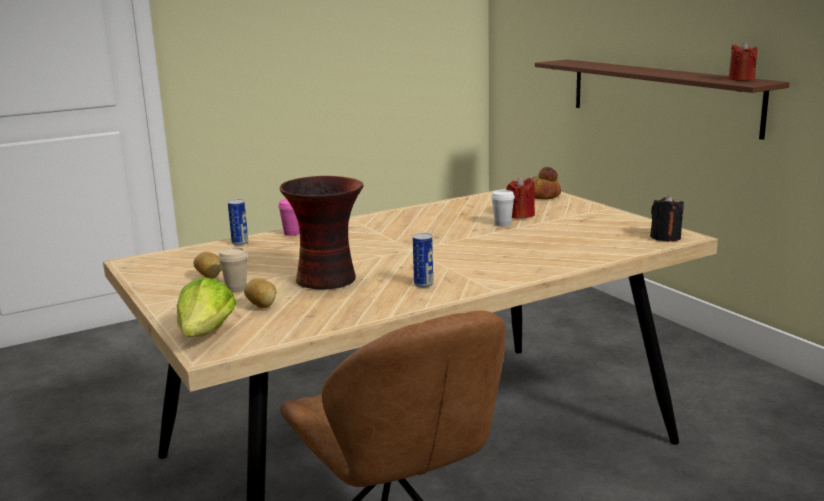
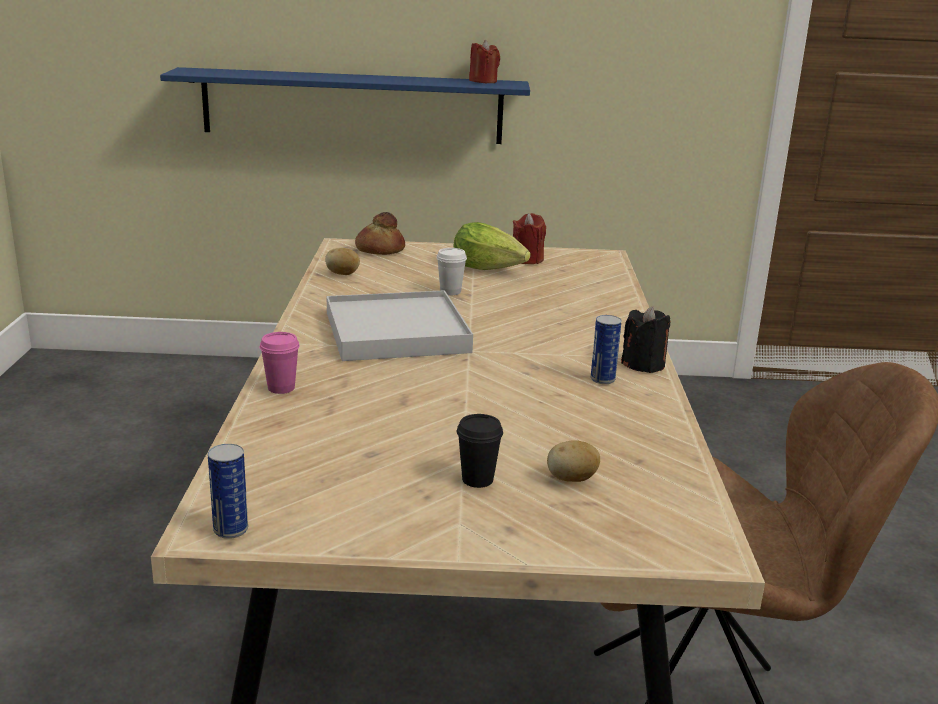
camera: 60 degrees left, 5 degrees up
lettuce [177,277,237,337] -> lettuce moved to [453,222,531,270]
potato [194,252,222,278] -> potato moved to [325,248,360,275]
beige cup [218,247,248,293] -> black cup [457,414,503,488]
can [228,199,248,245] -> can moved to [208,444,248,539]
vase [280,176,363,289] -> none
red candle [506,176,535,219] -> red candle moved to [513,213,546,264]
brown shelf [535,60,789,140] -> blue shelf [160,67,530,144]
black candle [650,195,684,241] -> black candle moved to [621,306,670,373]
none -> white tray [327,290,473,361]

